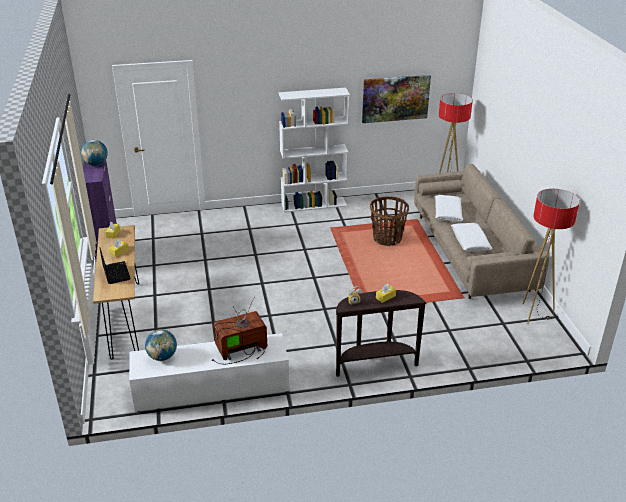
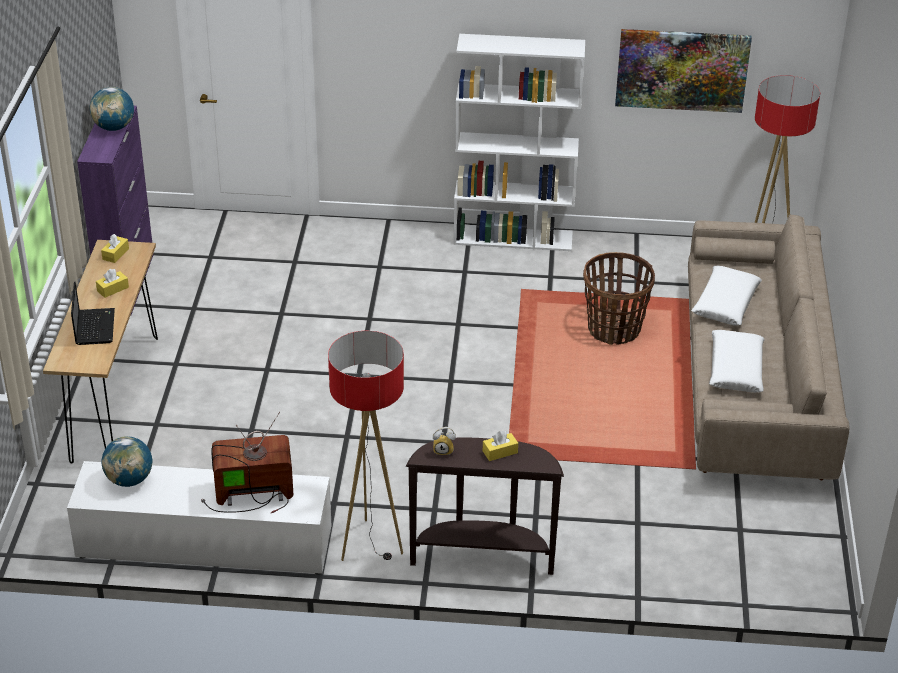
camera: 15 degrees right, 5 degrees up
floor lamp [523,189,580,324] -> floor lamp moved to [328,331,404,561]

